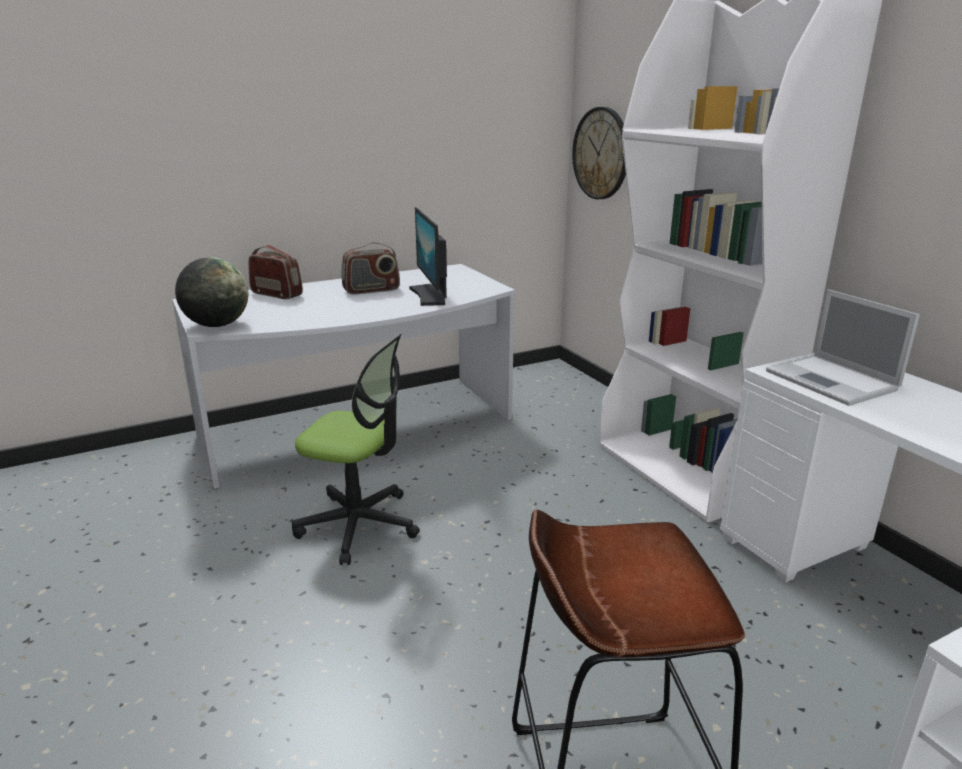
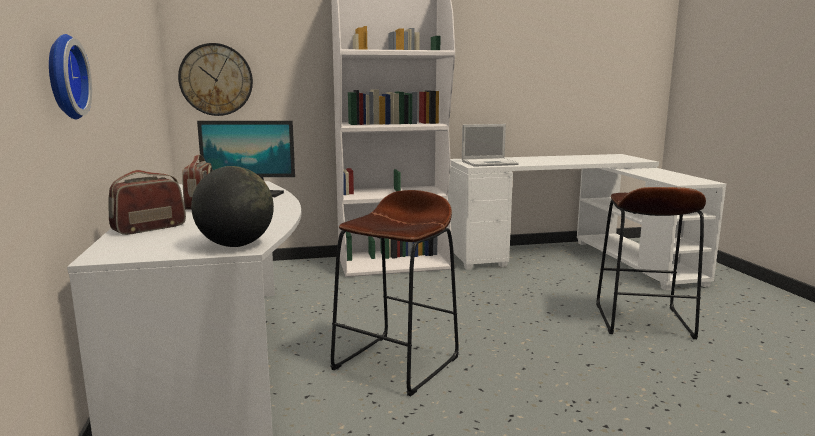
camera: 75 degrees left, 10 degrees down
office chair [292,334,420,565] -> brown stool [330,190,459,396]
none -> wall clock [49,34,92,119]

